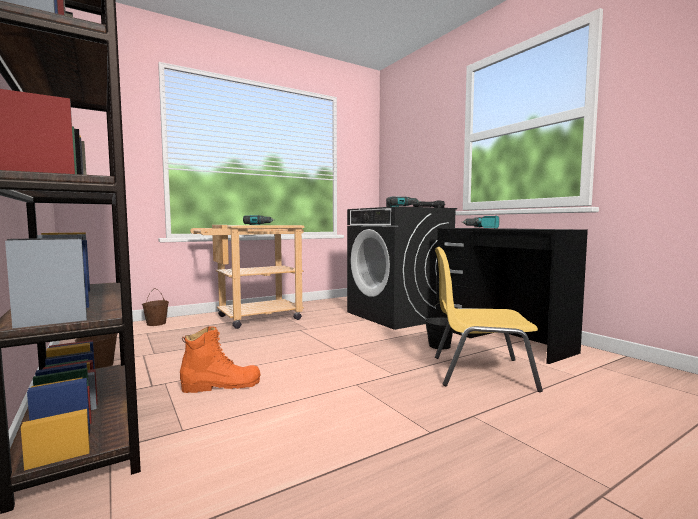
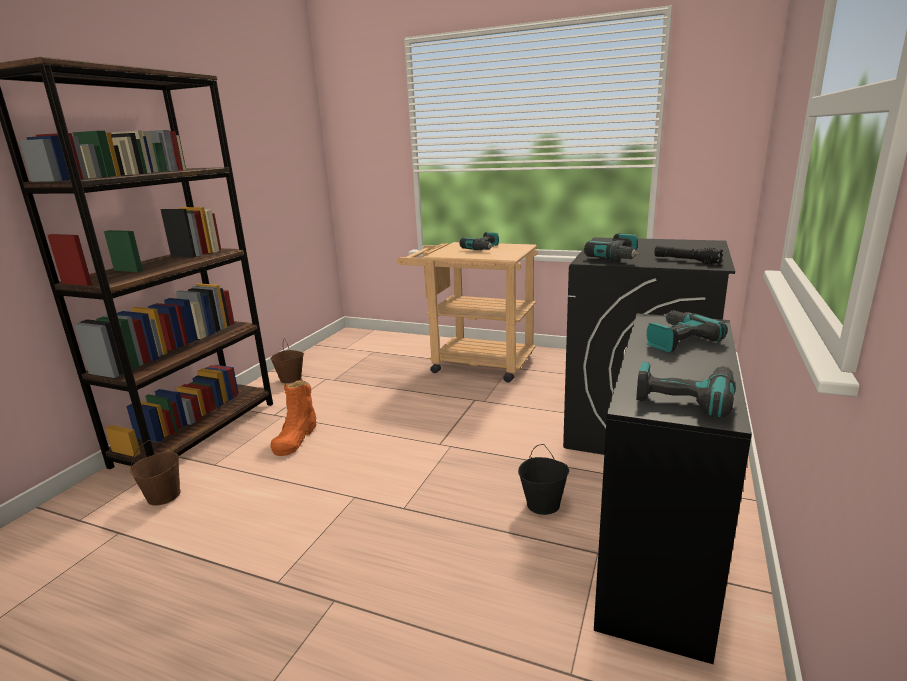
camera: 55 degrees right, 15 degrees up
brown bucket [142,288,169,326] -> brown bucket moved to [130,440,181,506]
orange boot [180,326,260,393] -> orange boot turned 60 degrees clockwise [270,380,316,456]
yellow chair [435,247,543,392] -> none
none -> power drill [636,362,736,418]

